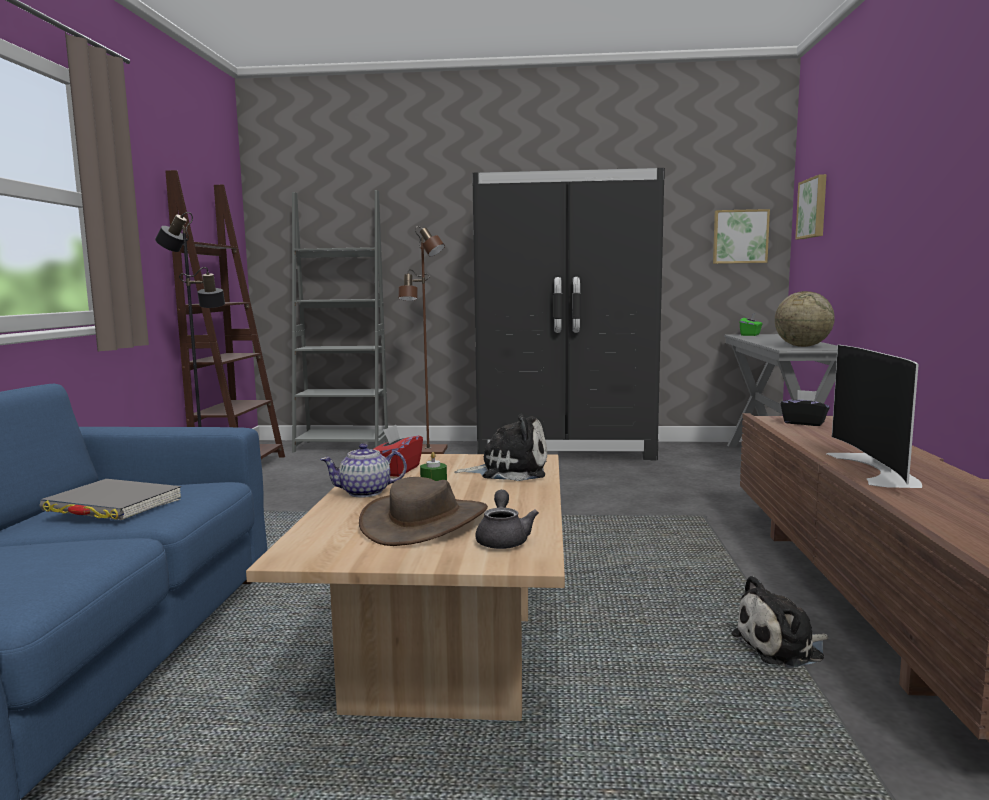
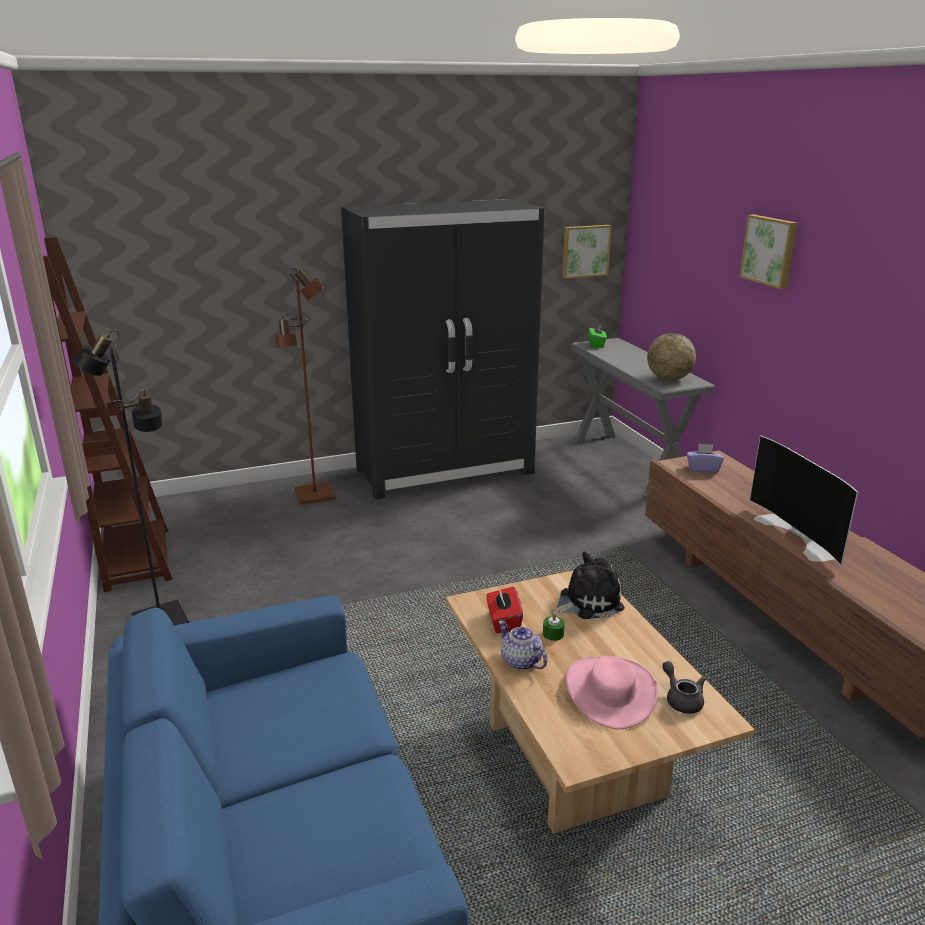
camera: 25 degrees left, 15 degrees up
grey book [40,479,181,520] -> none
grey bookcase [292,190,388,453] -> none
teapot [320,444,407,497] -> teapot turned 90 degrees clockwise [499,621,548,670]
brown hat [359,477,488,546] -> pink hat [566,656,658,730]
plush toy [731,576,829,668] -> none
black tissue box [781,390,830,426] -> purple tissue box [687,443,724,473]
picture [795,174,826,239] -> picture moved to [739,215,797,289]

